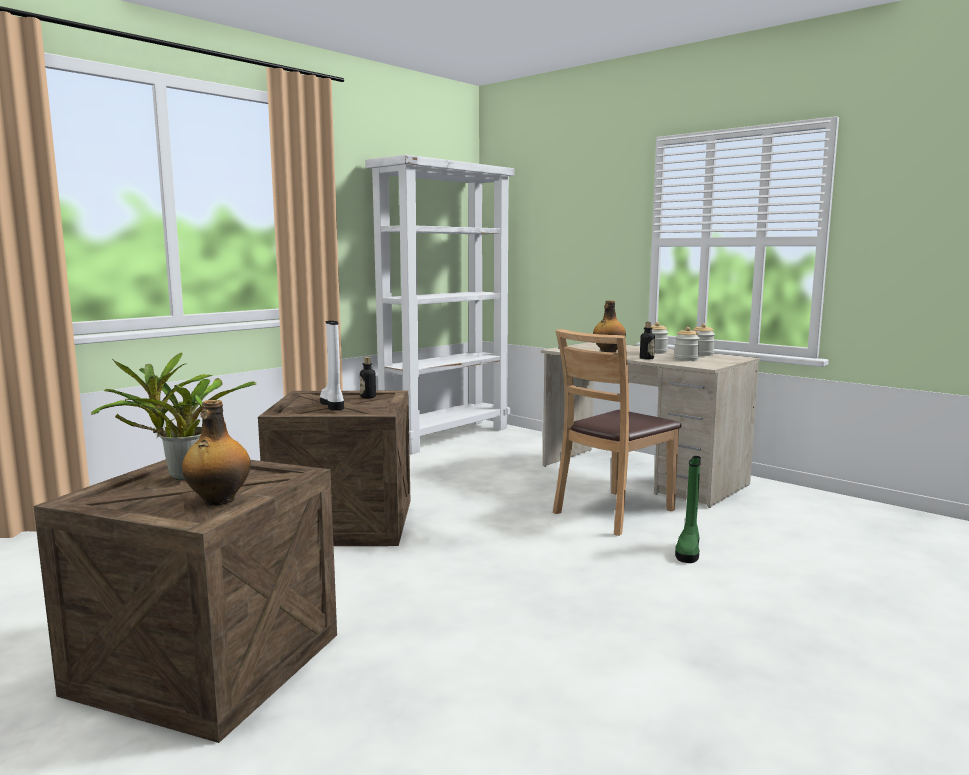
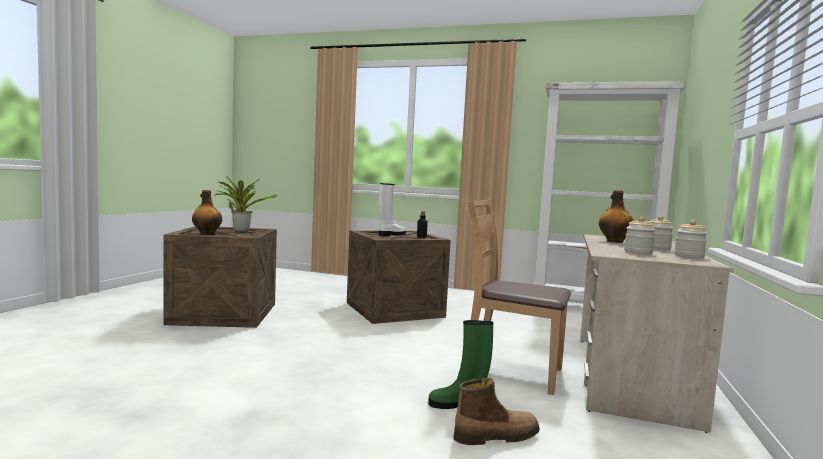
camera: 65 degrees right, 5 degrees down
bottle [640,322,655,359] -> none
none -> boot [453,378,540,445]

